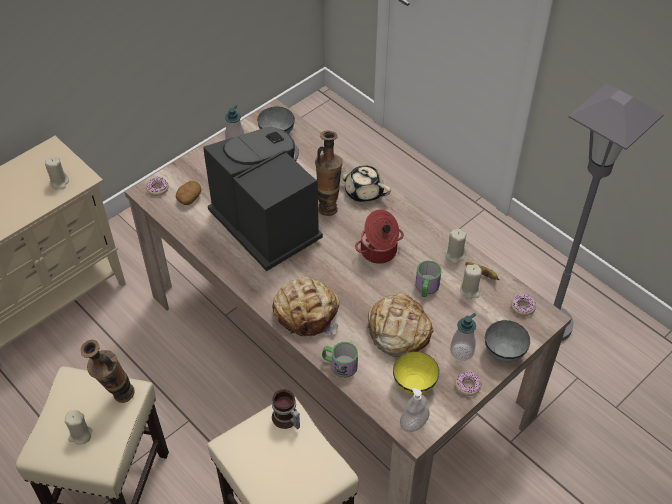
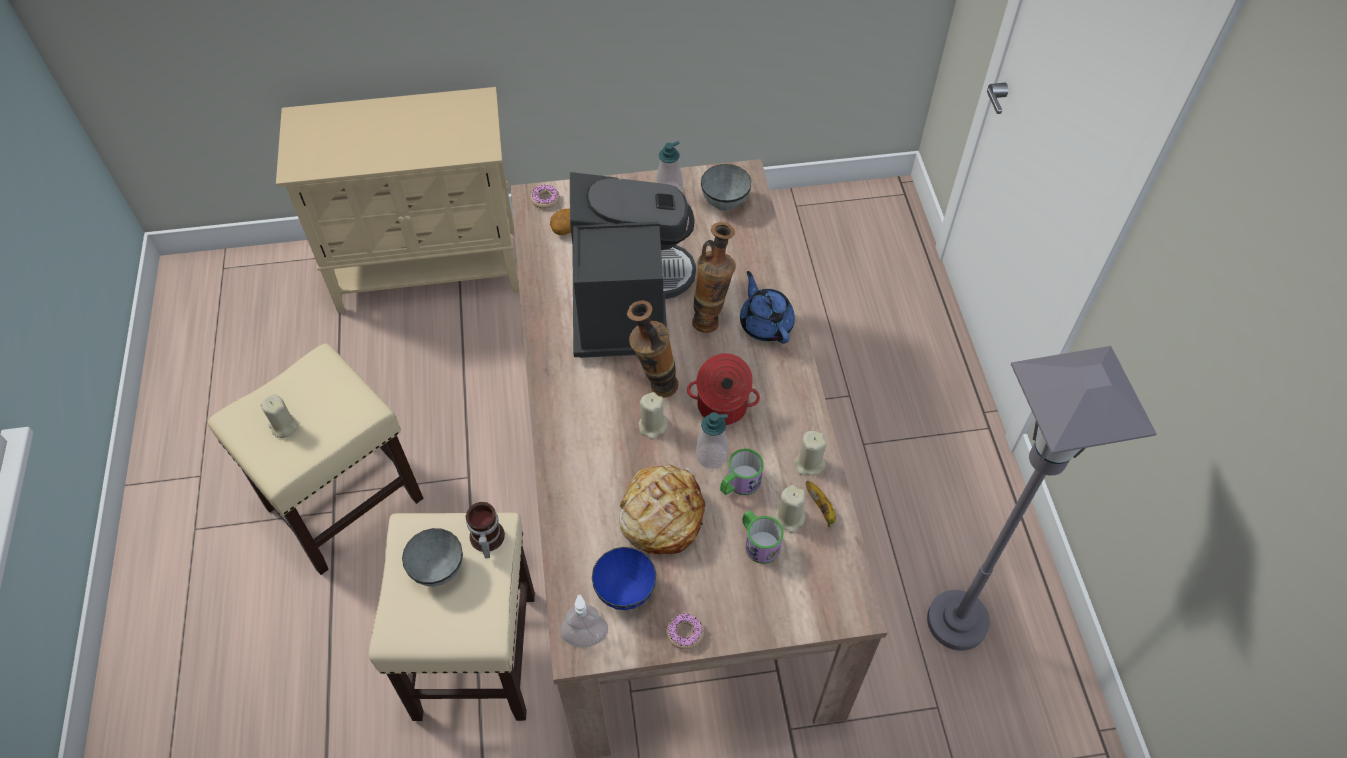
camera: 35 degrees right, 5 degrees up
beige candle [45,157,69,189] -> beige candle moved to [639,392,668,440]
vase [80,340,135,403] -> vase moved to [627,300,679,398]
bread [273,277,339,336] -> none
mug [322,342,358,378] -> mug moved to [742,510,784,564]
beige teapot [341,165,391,203] -> blue teapot [740,271,795,344]
yellow bowl [393,351,439,395] -> blue bowl [592,547,656,610]
soap dispenser [450,313,476,361] -> soap dispenser moved to [696,412,728,469]
grey bowl [485,320,530,363] -> grey bowl moved to [402,528,463,586]
donut [511,294,536,316] -> none

